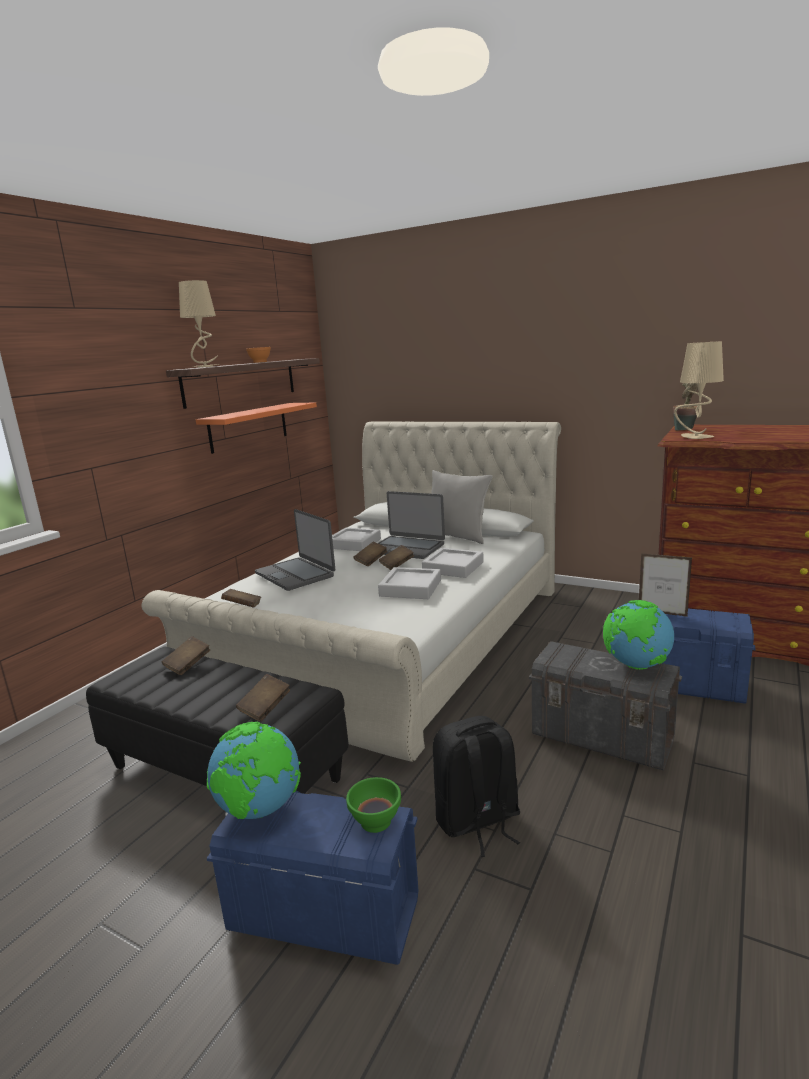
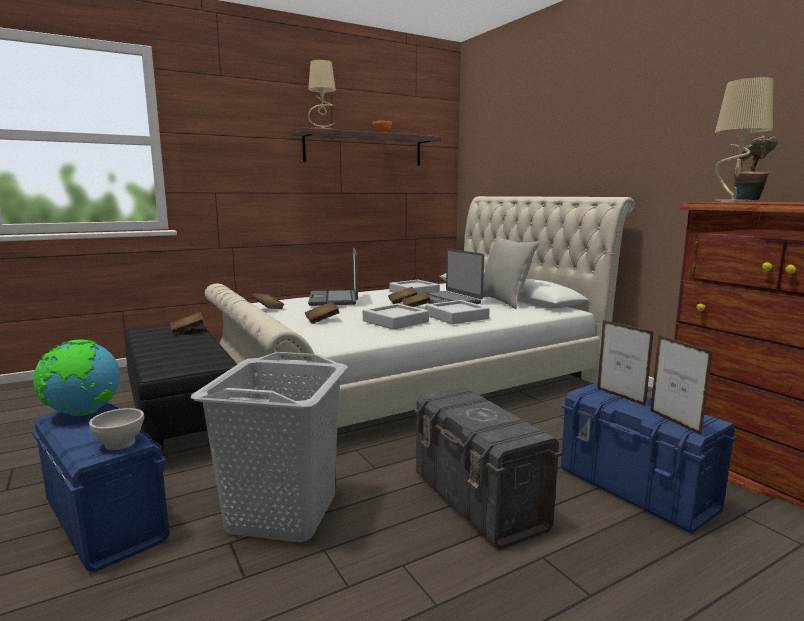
camera: 30 degrees right, 5 degrees down
orange shelf [196,403,317,454] -> none
brown book [236,674,290,721] -> brown book moved to [305,302,340,324]
green bowl [346,777,401,833] -> white bowl [89,408,144,450]
black backpack [433,716,520,857] -> grey laundry basket [191,352,348,542]
globe [603,600,674,670] -> none
none -> picture frame [650,335,713,435]

